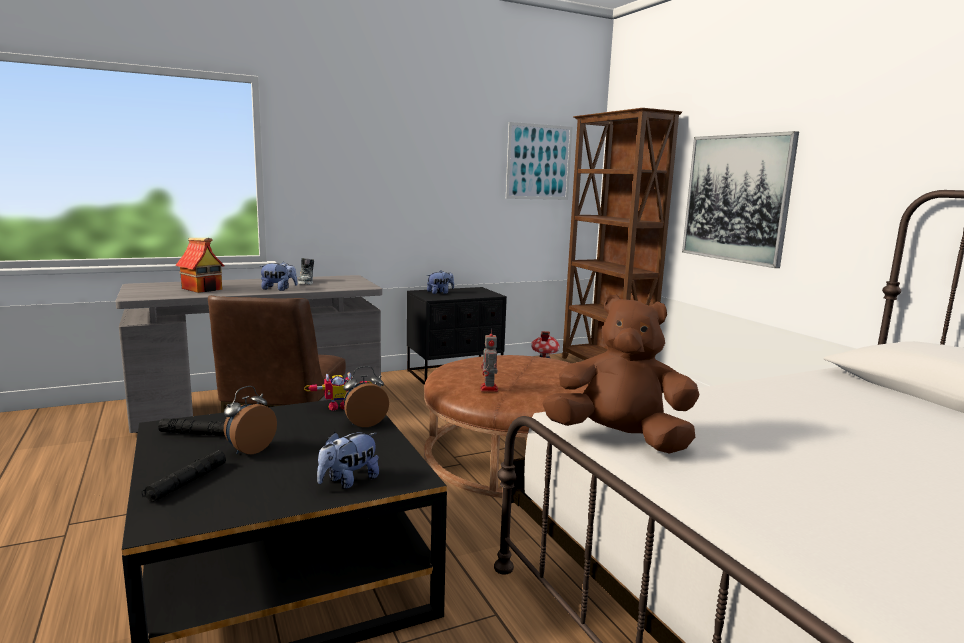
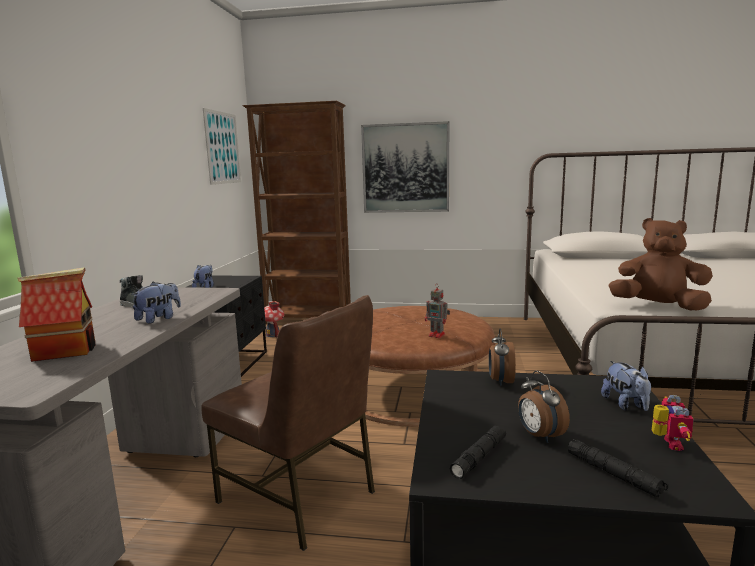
camera: 55 degrees left, 0 degrees up
toy robot [304,372,372,410] -> toy robot moved to [652,395,694,451]
brown plush toy [542,294,699,454] -> brown plush toy turned 60 degrees clockwise [609,218,713,311]

